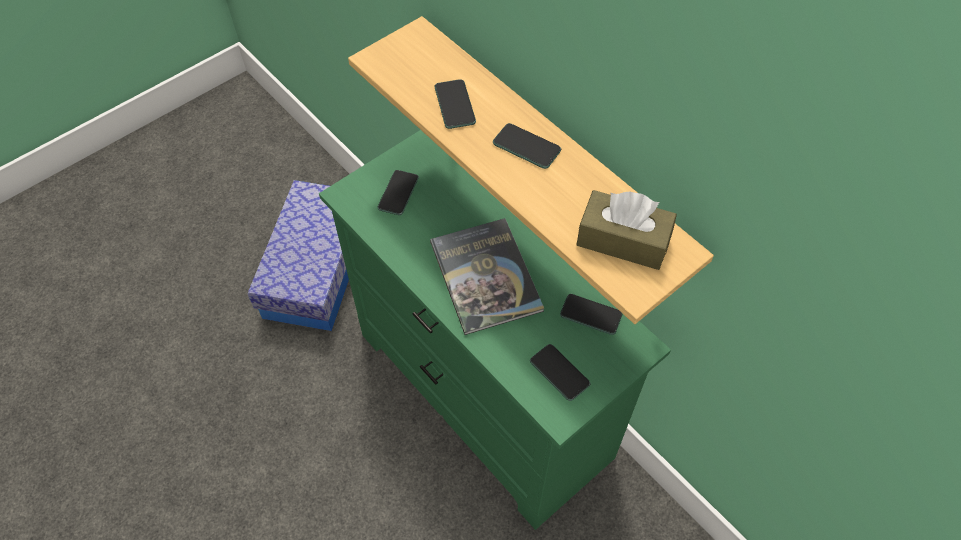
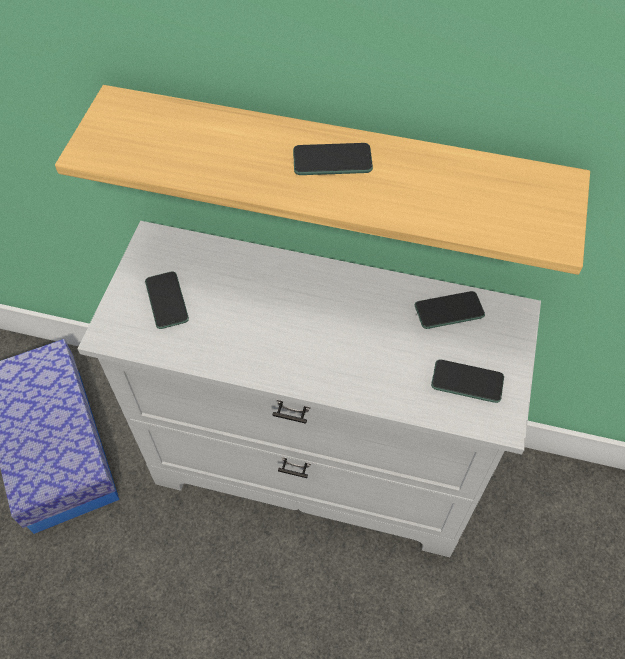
camera: 35 degrees left, 0 degrees up
green dresser [319,130,671,530] -> white dresser [77,221,541,557]
book [430,218,545,335] -> none
phone [434,79,476,129] -> none
brown tissue box [577,190,677,270] -> none

